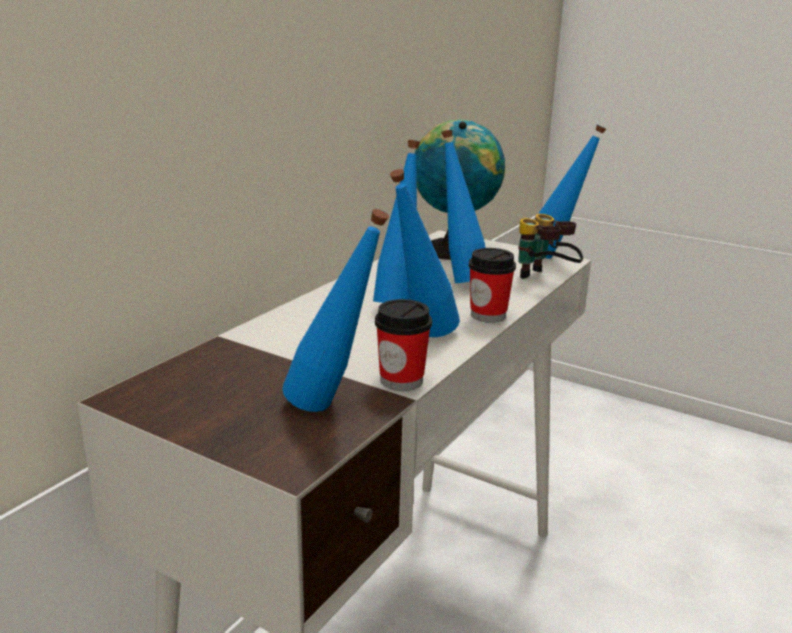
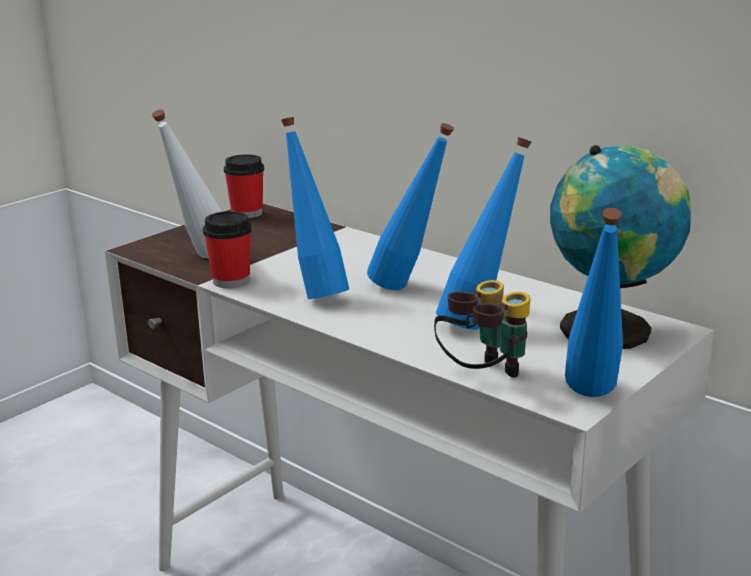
camera: 100 degrees right, 0 degrees up
blue bottle [282,209,389,412] -> white bottle [152,110,222,258]
cup [469,248,516,323] -> cup moved to [224,154,264,218]

